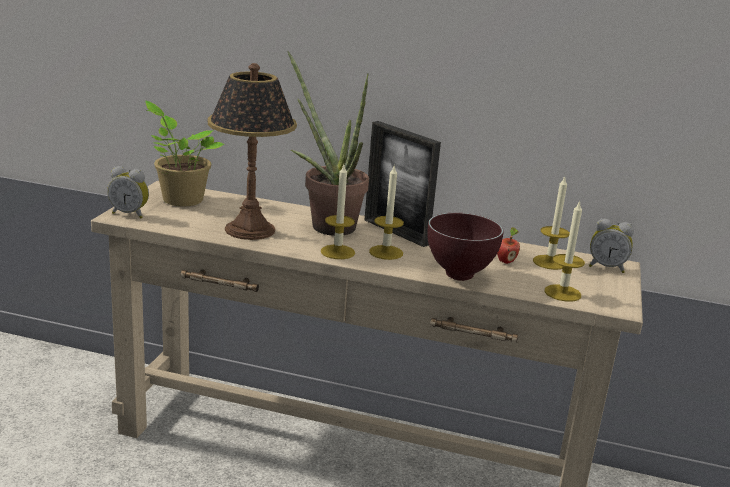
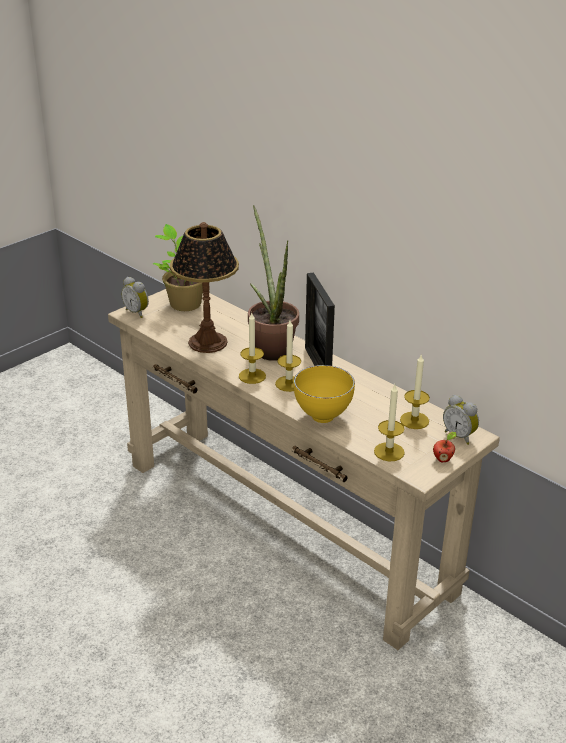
camera: 30 degrees right, 10 degrees up
brown bowl [427,213,504,281] -> yellow bowl [294,365,355,423]
apple [497,227,520,264] -> apple moved to [433,432,456,462]

